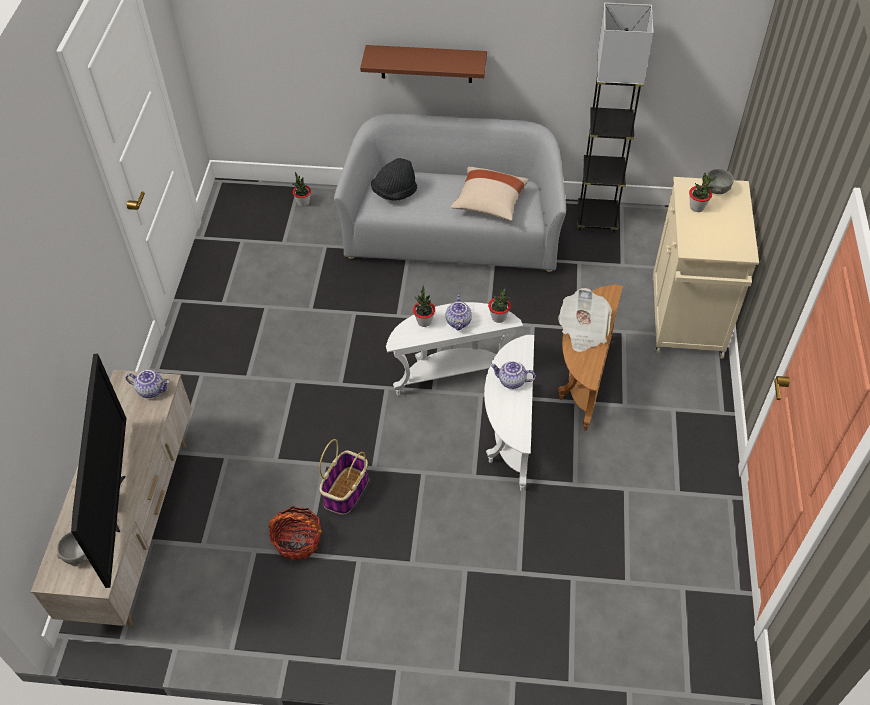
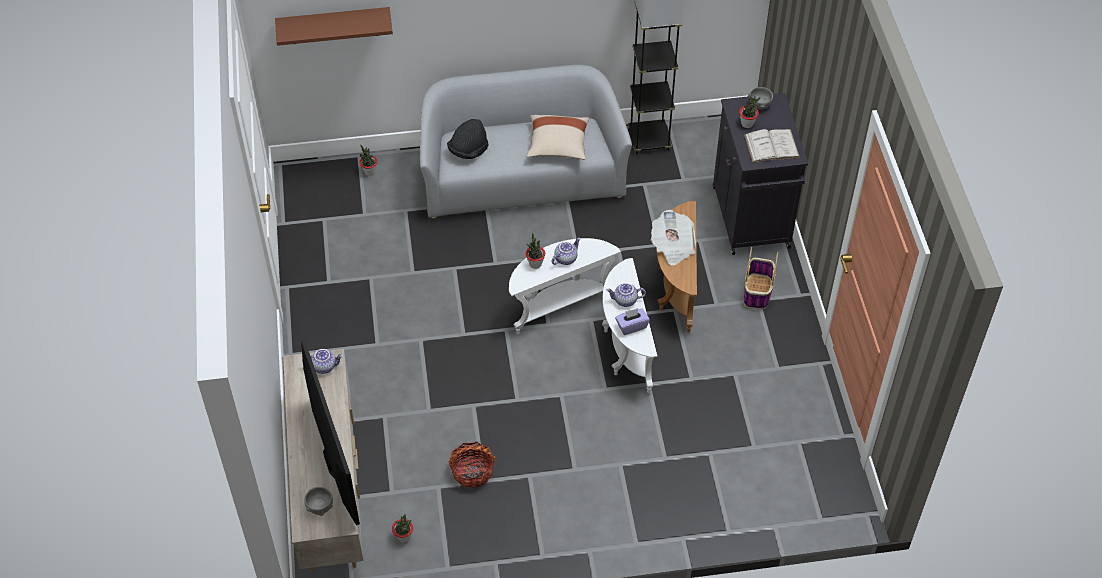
camera: 15 degrees left, 0 degrees up
basket [319,439,369,514] -> basket moved to [744,247,778,309]
brown shelf [360,45,487,83] -> brown shelf moved to [275,7,393,46]
teapot [446,295,472,331] -> teapot turned 120 degrees counterclockwise [552,238,580,265]
potted plant [488,288,511,323] -> potted plant moved to [392,514,413,543]
beige cabinet [653,177,759,359] -> black cabinet [713,93,808,255]
none -> purple tissue box [615,308,650,335]
none -> white book [744,129,800,163]

